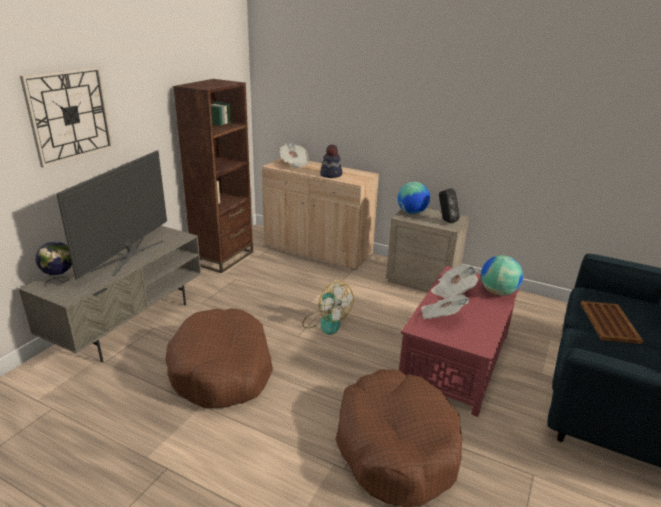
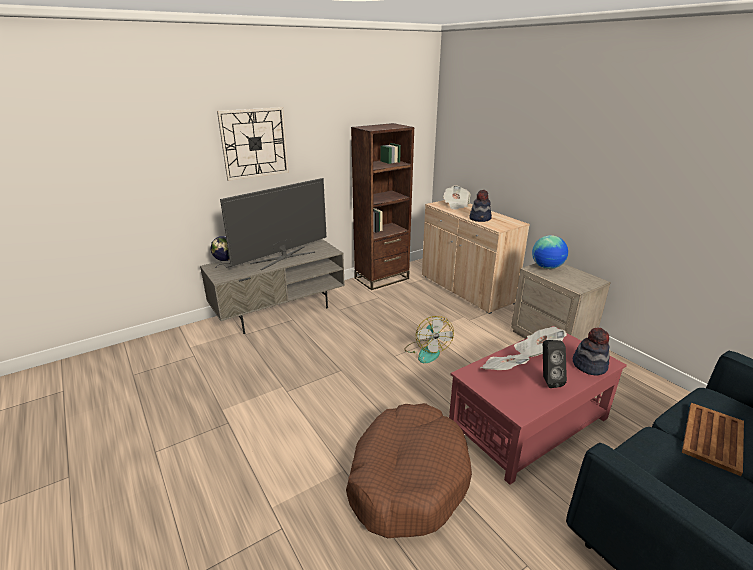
camera: 30 degrees right, 0 degrees up
brown dog bed [165,308,273,408] -> none
black speaker [439,188,460,223] -> black speaker moved to [543,340,567,388]
globe [481,255,523,296] -> hat [573,327,610,376]

